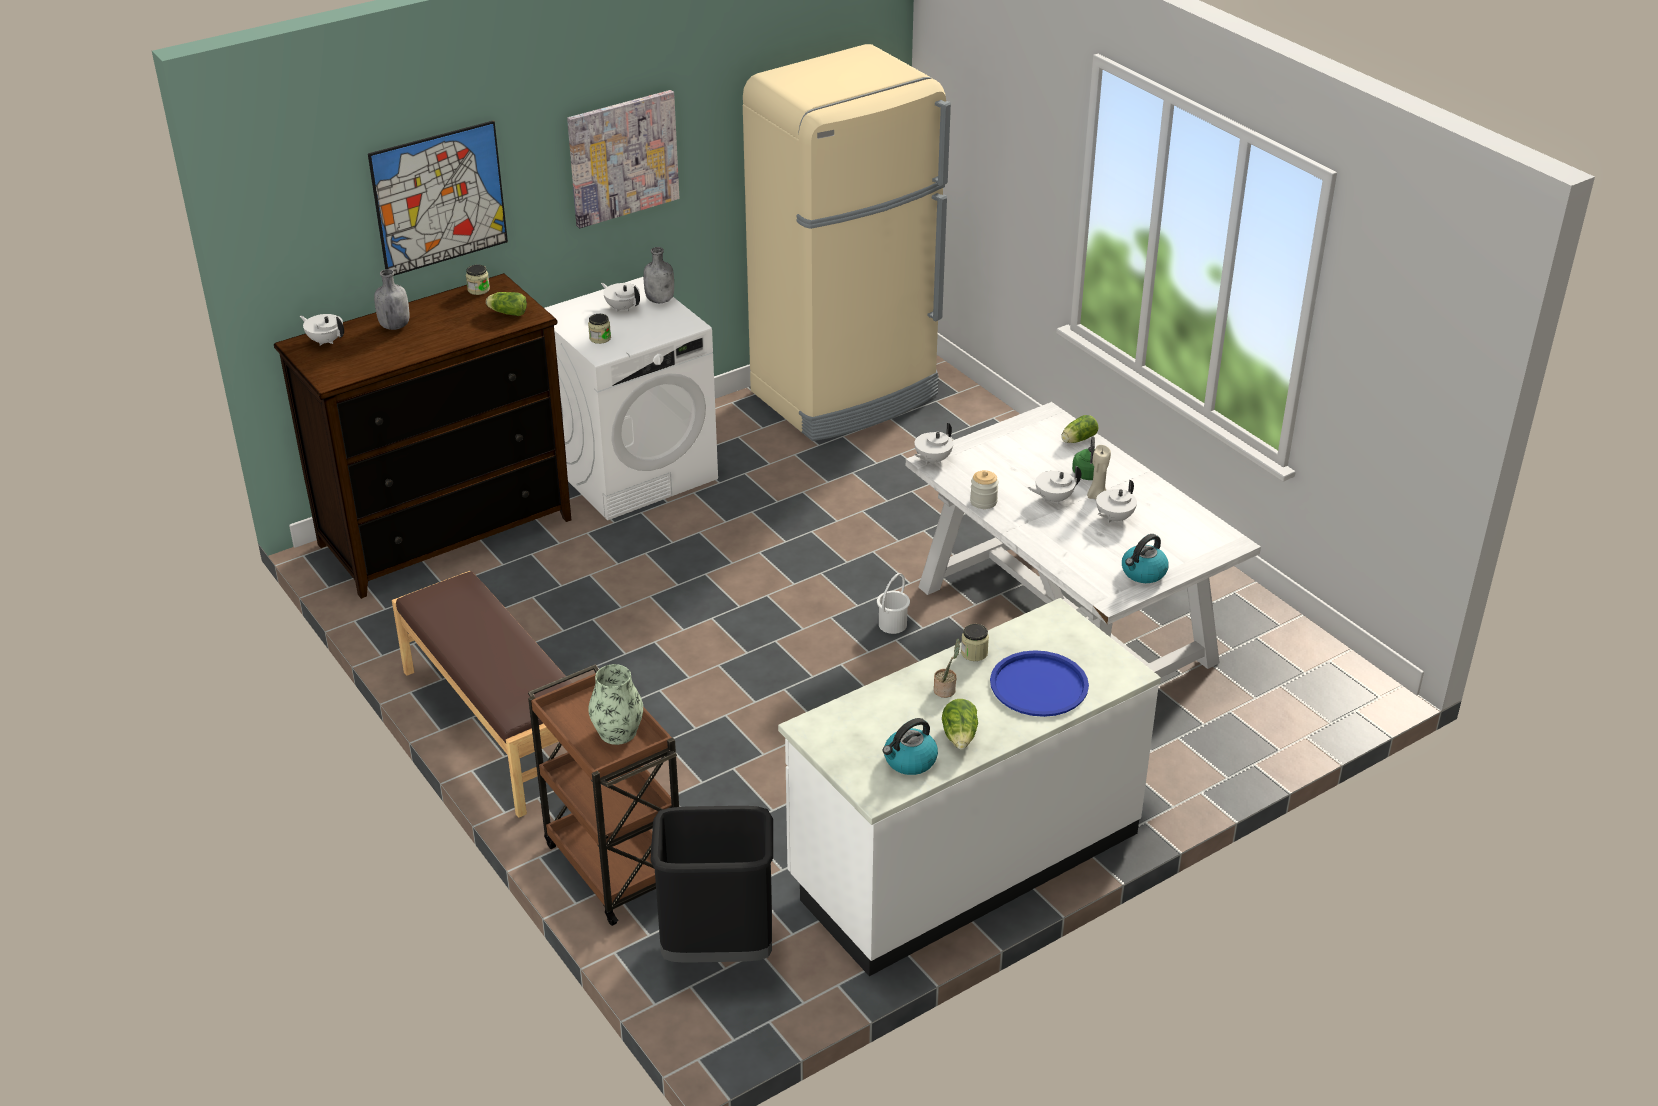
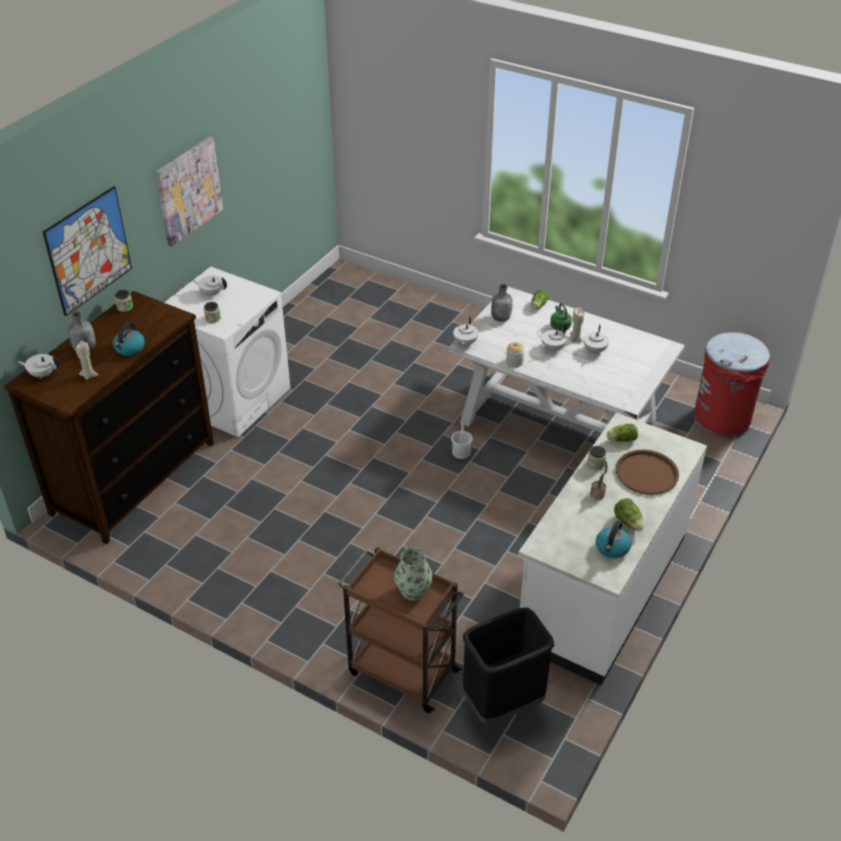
camera: 25 degrees left, 5 degrees up
brown bench [392,571,572,818] -> none
lettuce [486,292,527,316] -> lettuce moved to [606,424,638,442]
grey bottle [643,247,674,303] -> grey bottle moved to [491,284,513,322]
beige fridge [743,44,951,441] -> none
blue tray [990,650,1089,717] -> brown tray [615,450,679,495]
kettle [1122,534,1169,583] -> kettle moved to [113,322,145,356]
none -> beige candle [76,341,98,380]
none -> red trash can [694,332,770,437]

